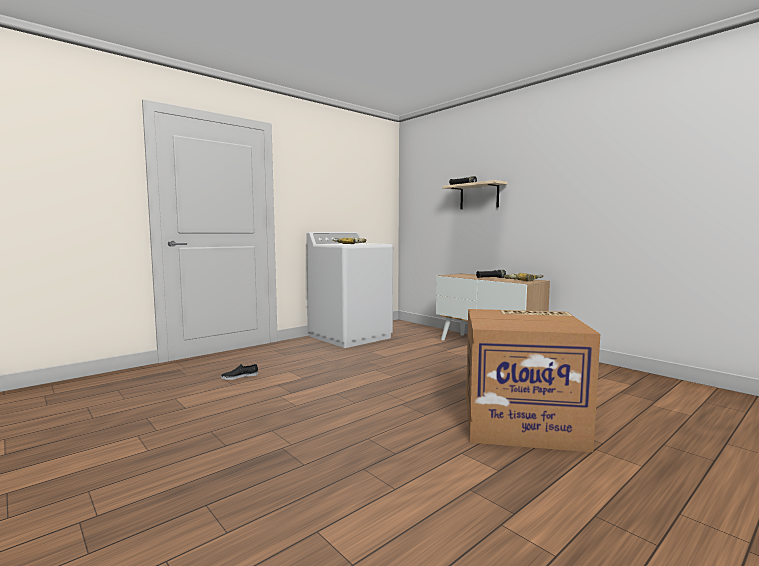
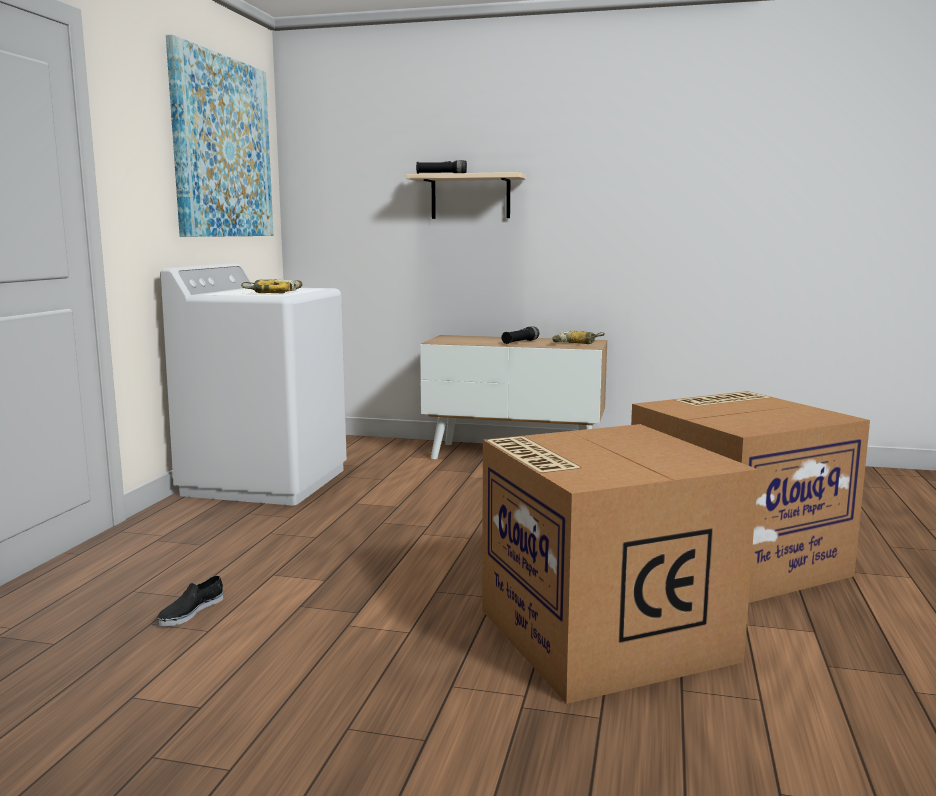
camera: 35 degrees left, 5 degrees up
none -> picture [166,35,274,237]
none -> cardboard box [482,424,758,704]

